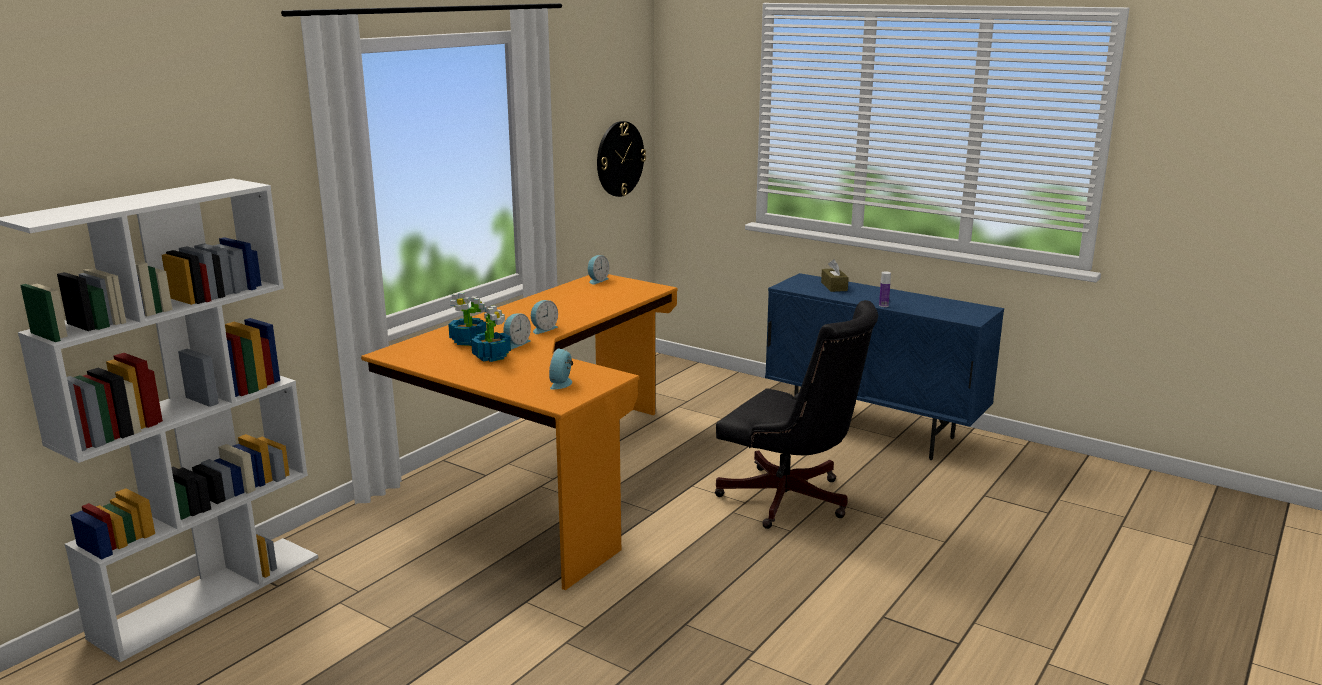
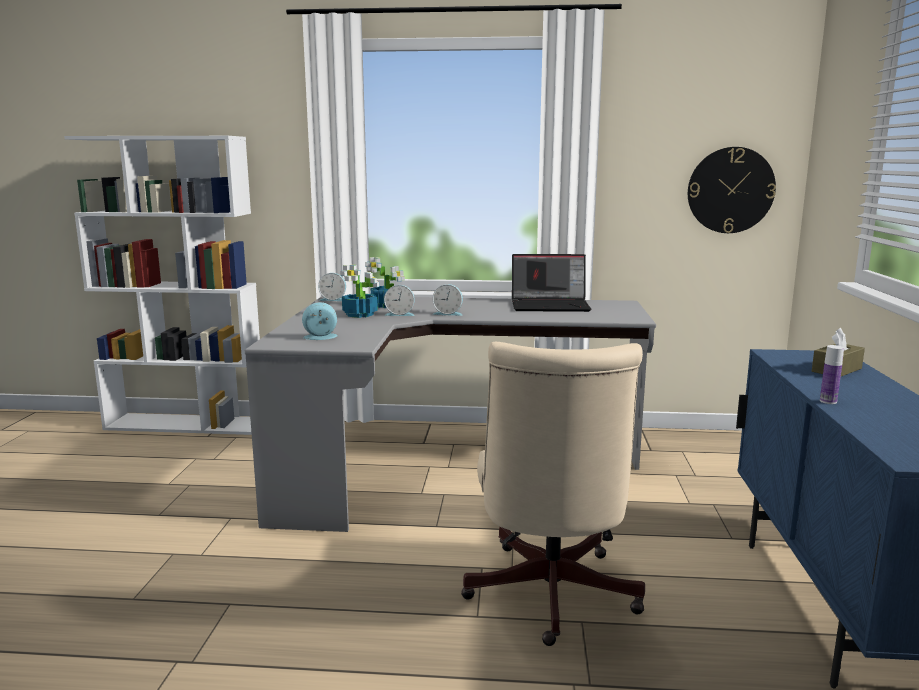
camera: 60 degrees right, 5 degrees down
orange desk [361,274,677,590] -> grey desk [245,296,656,532]
alarm clock [588,255,609,285] -> alarm clock moved to [318,273,346,301]
black office chair [715,300,878,529] -> beige office chair [461,342,645,646]
none -> laptop [512,254,591,312]

